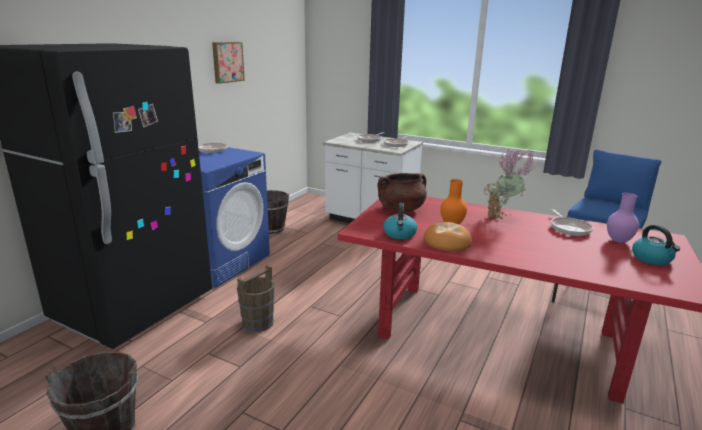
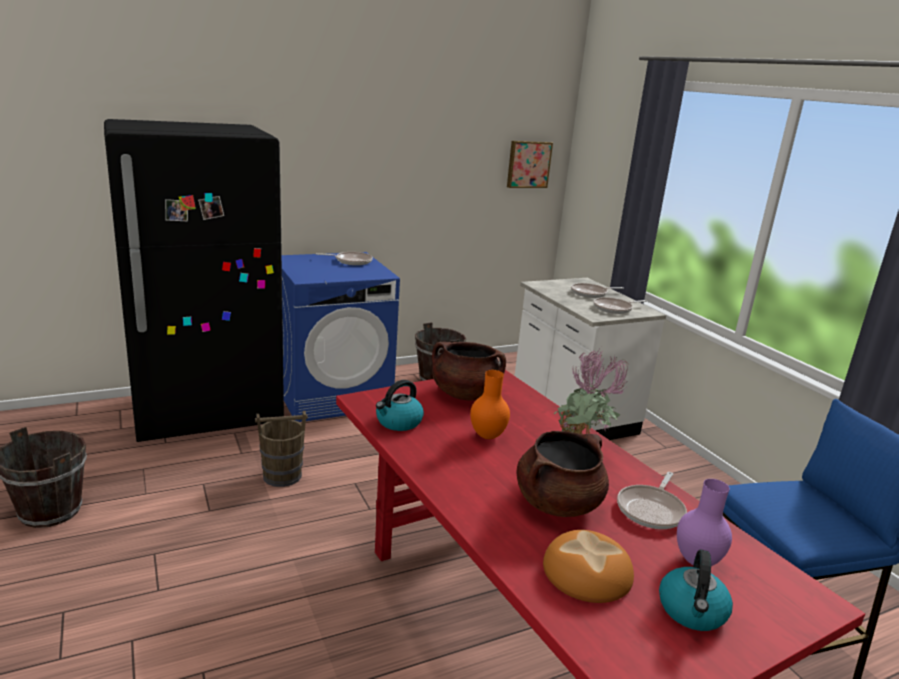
camera: 35 degrees right, 0 degrees up
picture [212,42,245,84] -> picture moved to [507,141,553,188]
bread [424,222,472,251] -> bread moved to [543,530,634,603]
none -> brown cooking pot [517,431,609,517]

